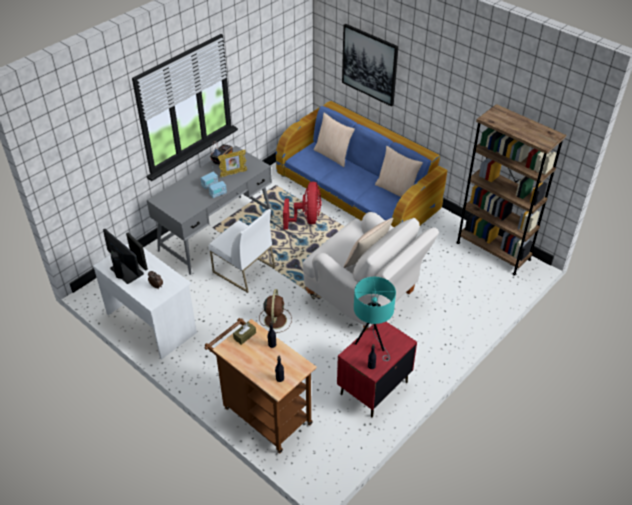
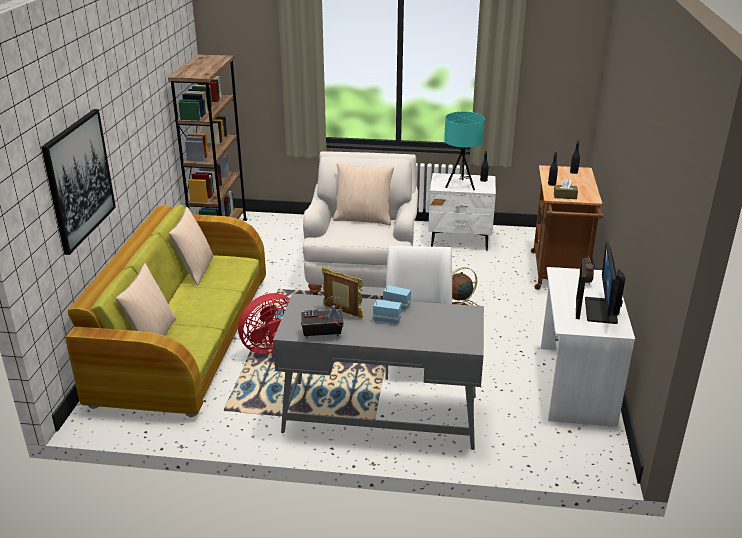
camera: 125 degrees left, 15 degrees down
blue sofa [276,101,447,227] -> green sofa [65,205,266,418]
red nightstand [337,322,417,417] -> white nightstand [428,173,496,251]

